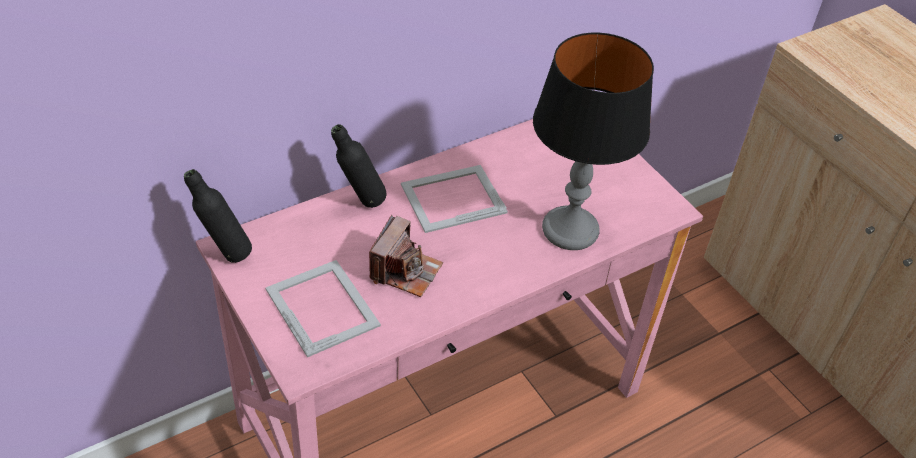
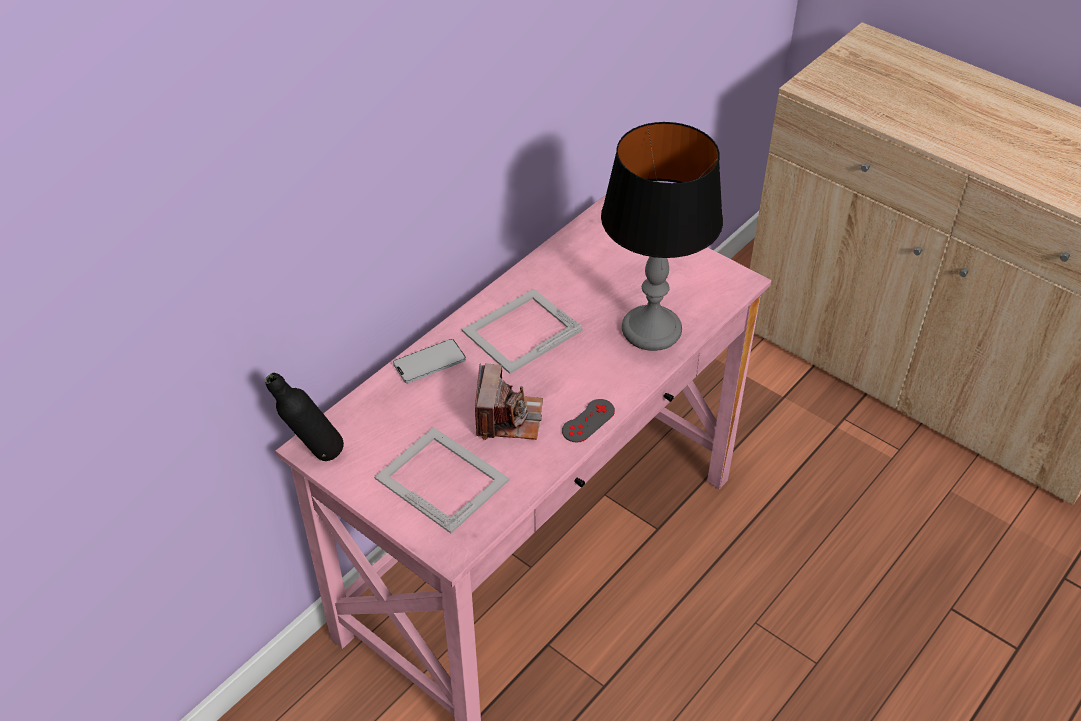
camera: 15 degrees left, 0 degrees up
black bottle [331,124,386,208] -> phone [393,339,466,383]
none -> grey game controller [562,399,615,442]

